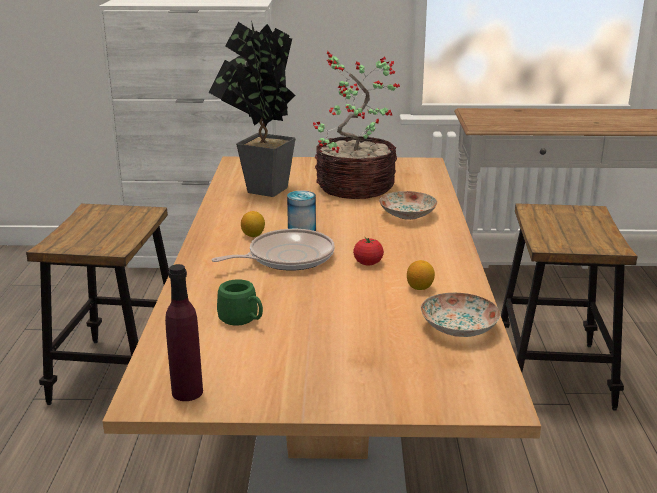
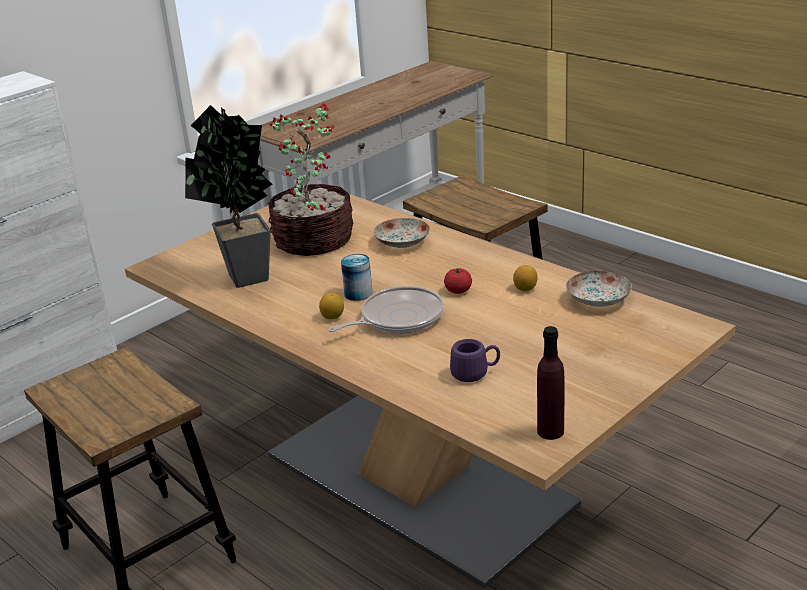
camera: 45 degrees left, 5 degrees up
frying pan [212,229,335,271] -> frying pan turned 45 degrees clockwise [328,286,444,333]
green mug [217,279,263,326] -> purple mug [450,339,500,382]

